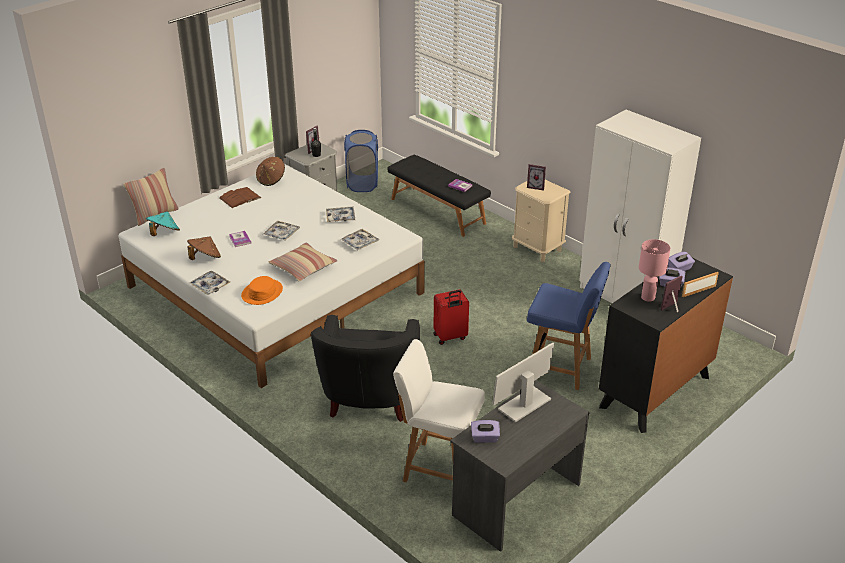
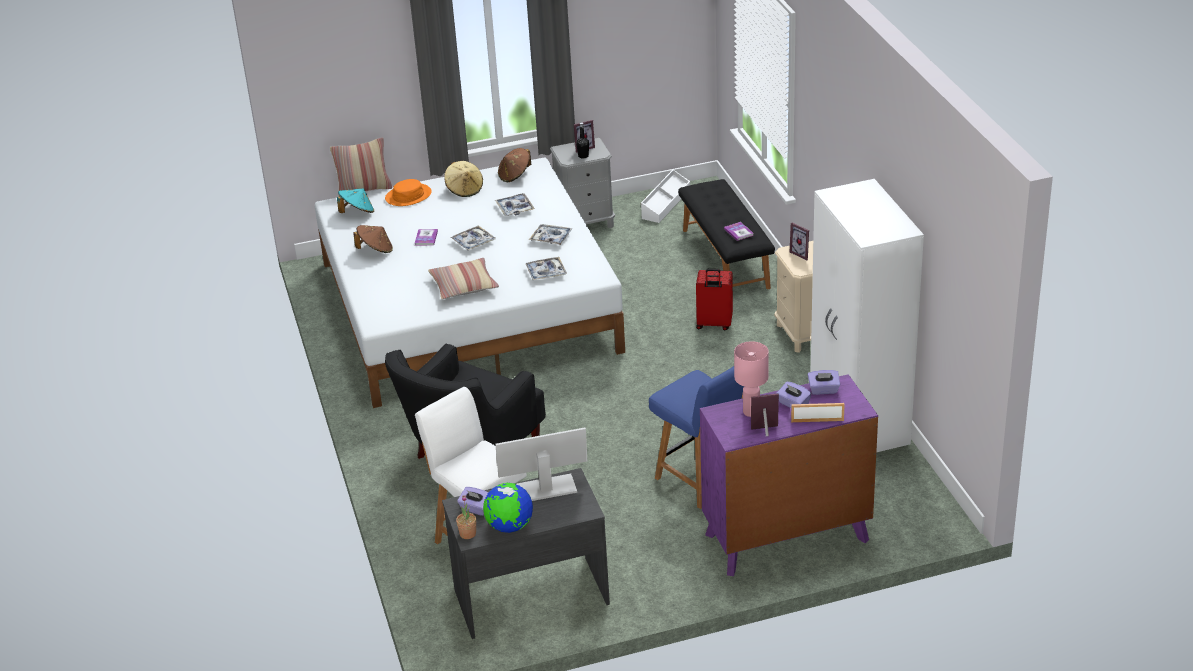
camera: 30 degrees right, 0 degrees up
tray [189,271,230,295] -> tray moved to [495,193,535,216]
brown book [219,187,261,208] -> beige hat [444,161,483,197]
orange hat [241,276,283,305] -> orange hat moved to [385,179,432,206]
blue laundry basket [344,130,378,192] -> white storage box [641,170,690,223]
red suitcase [434,289,469,345] -> red suitcase moved to [696,269,733,330]
black dresser [599,258,733,433] -> purple dresser [700,374,878,576]
none -> potted plant [456,495,476,539]
none -> globe [483,483,533,533]

